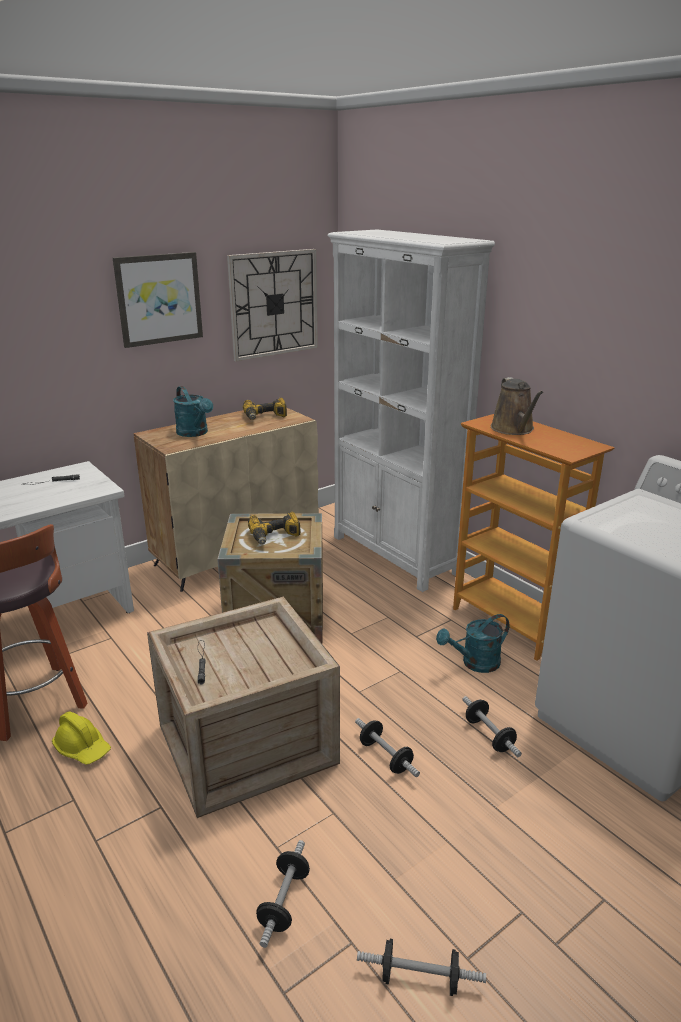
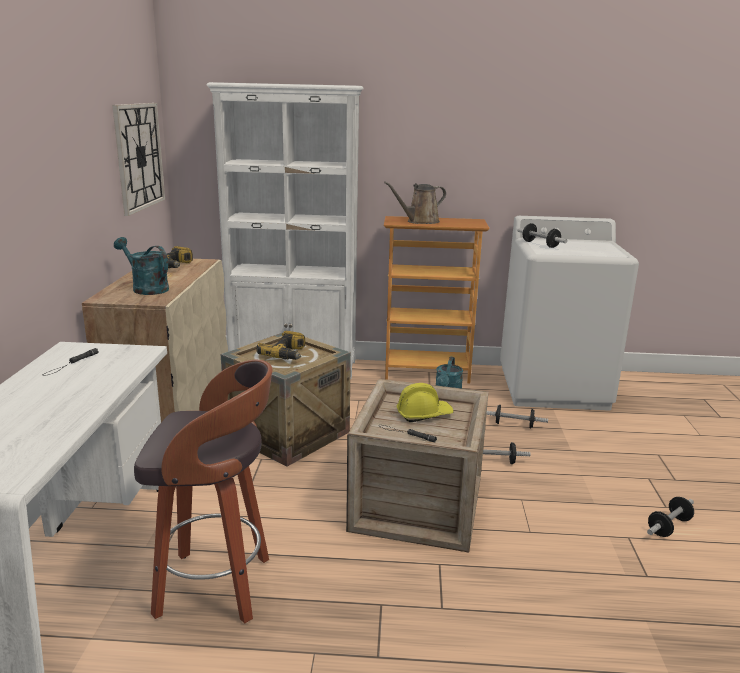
camera: 50 degrees left, 5 degrees down
yellow hard hat [52,712,111,765] -> yellow hard hat moved to [397,383,454,422]
picture [113,252,203,348] -> none
turquoise watering can [173,386,213,437] -> turquoise watering can turned 150 degrees counterclockwise [114,237,169,295]
dumbbell [256,840,310,948] -> dumbbell moved to [517,223,567,248]
brown watering can [491,377,544,435] -> brown watering can turned 120 degrees clockwise [384,182,446,224]

